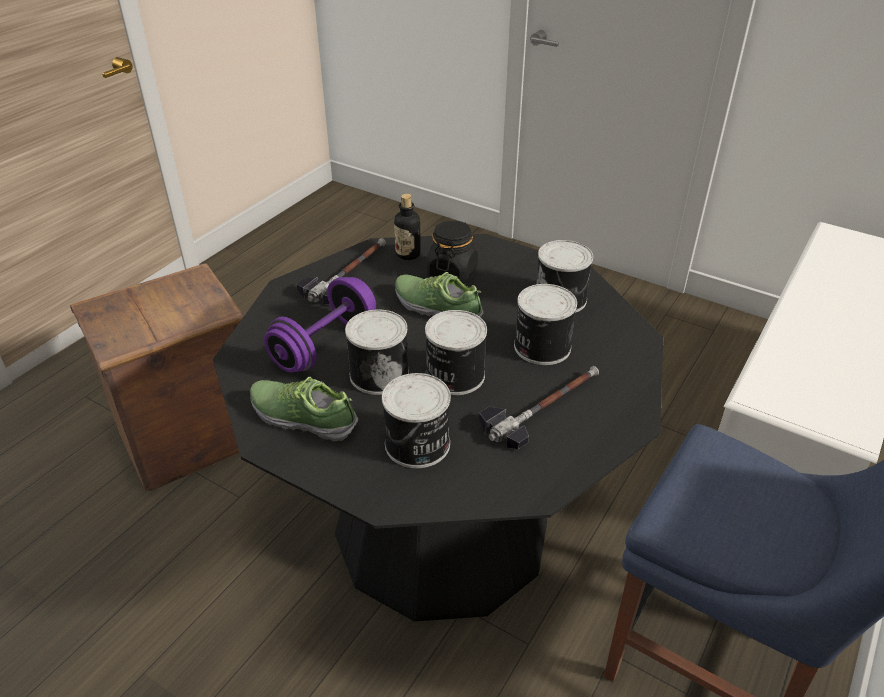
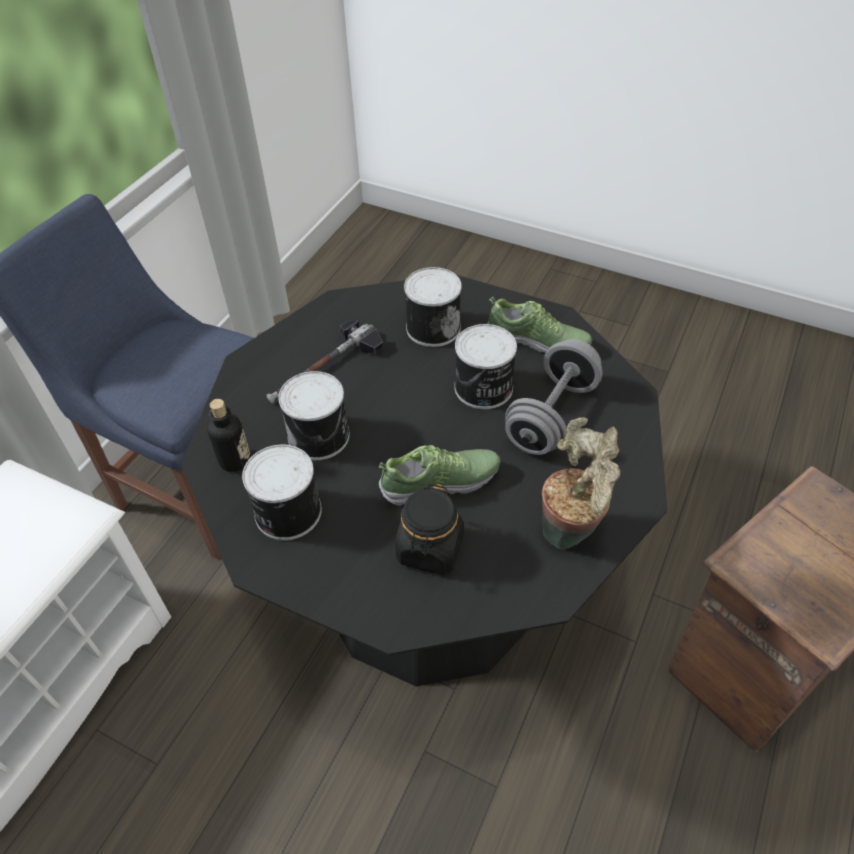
camera: 175 degrees right, 10 degrees up
purple dumbbell [264,277,376,373] -> grey dumbbell [505,339,603,455]
hammer [296,238,386,305] -> potted plant [542,417,620,549]
bottle [394,194,421,260] -> bottle moved to [207,399,251,472]
shoe [395,272,484,317] -> shoe turned 45 degrees counterclockwise [378,445,500,506]
can [425,310,487,395] -> none

